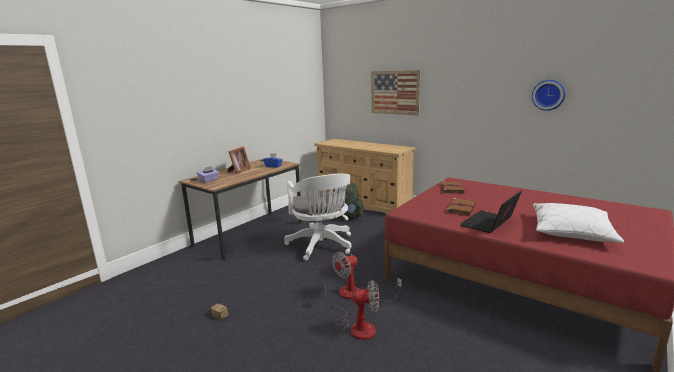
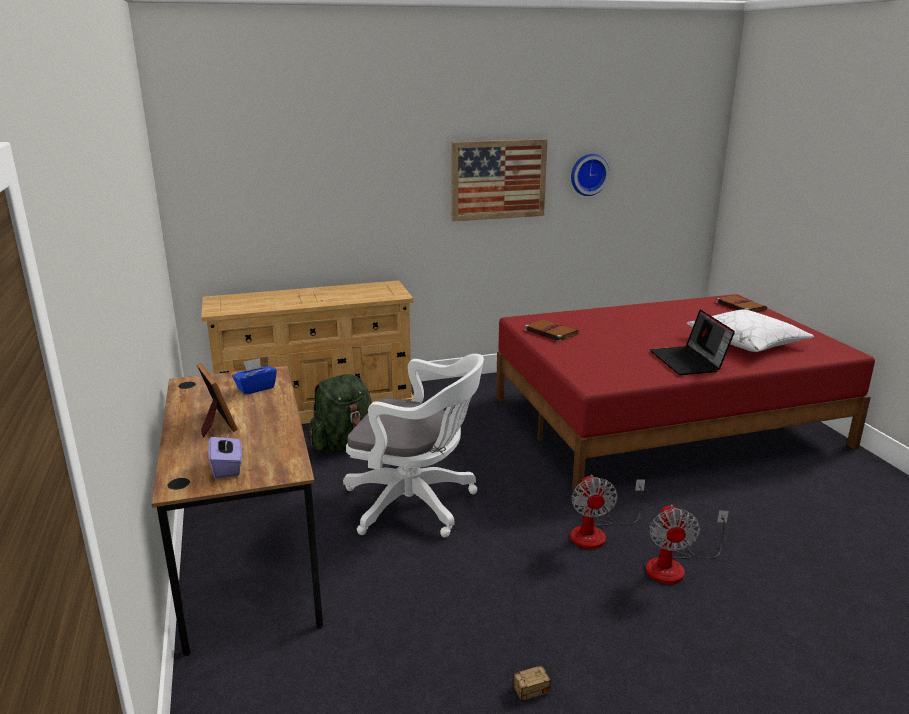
camera: 55 degrees left, 5 degrees up
fan [325,280,379,340] -> fan turned 150 degrees clockwise [646,504,729,584]
picture [371,70,421,115] -> picture moved to [451,139,548,222]
brown book [446,198,476,215] -> brown book moved to [716,295,767,312]

